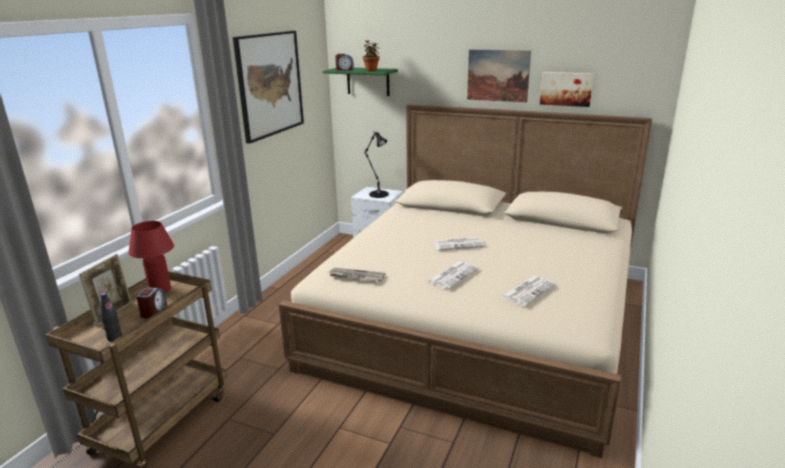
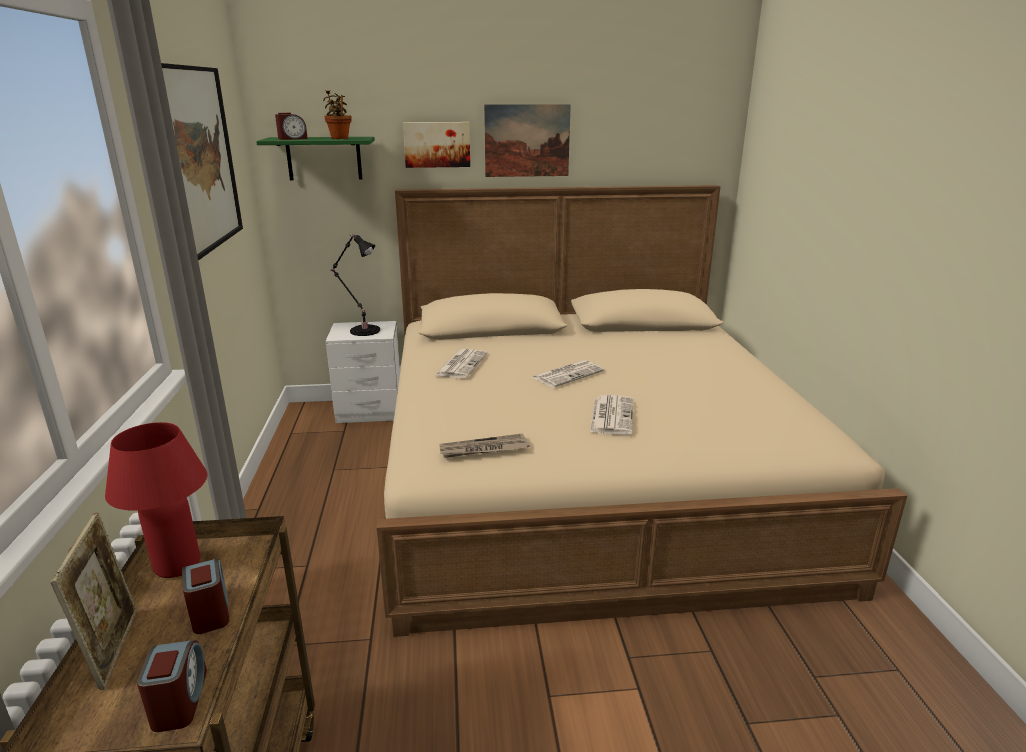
camera: 30 degrees left, 0 degrees up
black bottle [100,293,122,342] -> alarm clock [137,640,207,732]
newspaper [501,276,556,306] -> newspaper moved to [435,349,487,378]
picture [540,72,594,107] -> picture moved to [403,122,470,168]

